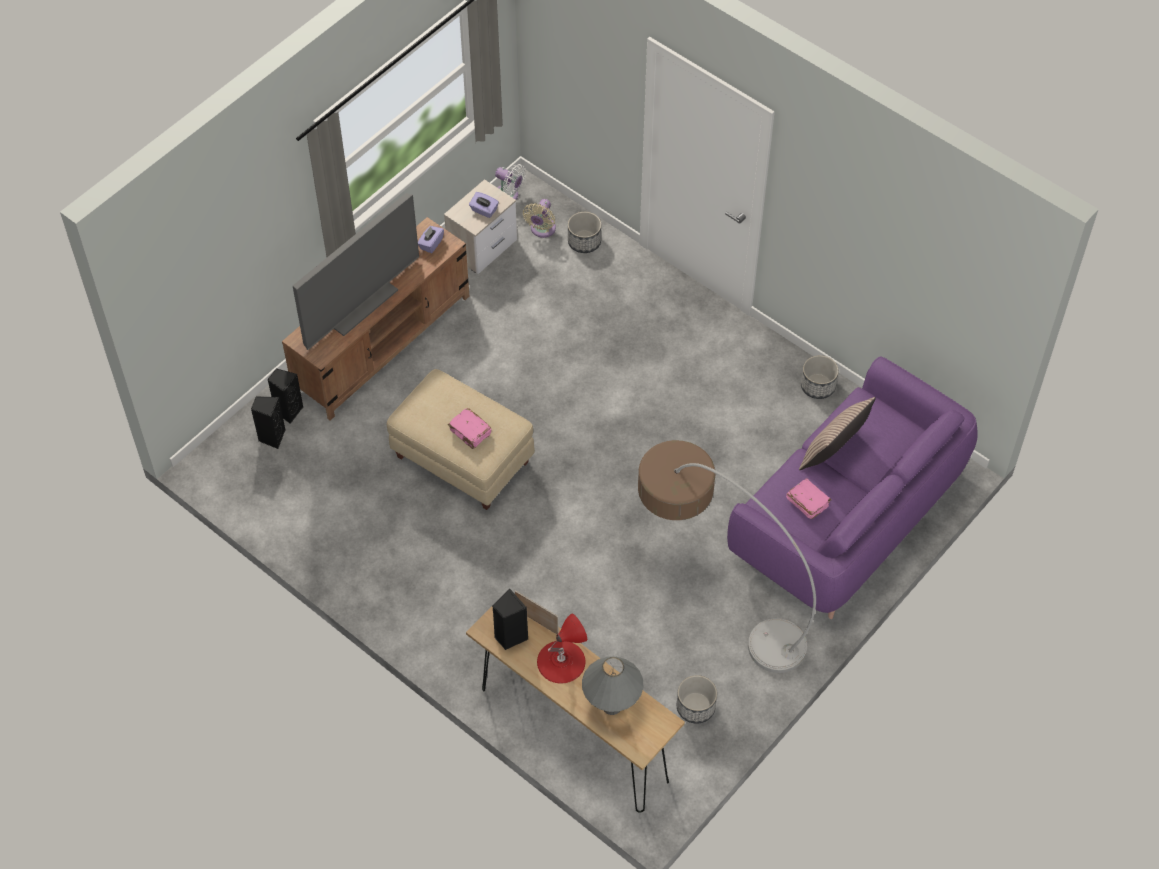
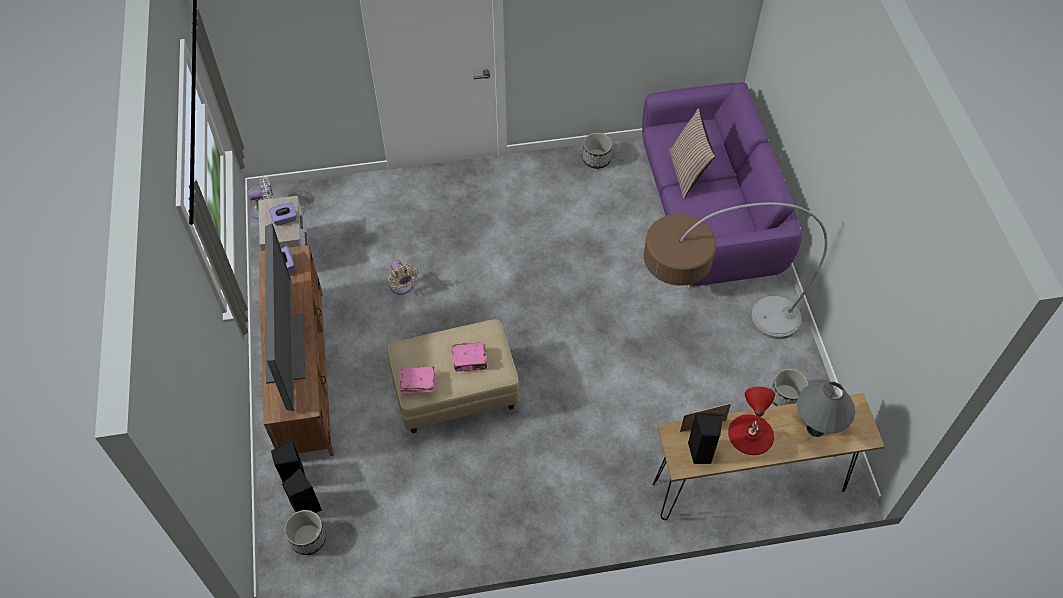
camera: 50 degrees left, 0 degrees up
beige fan [523,199,556,238] -> beige fan moved to [388,260,418,295]
planter [568,212,601,253] -> planter moved to [284,510,326,555]
pink book [786,478,831,519] -> pink book moved to [400,366,435,395]

